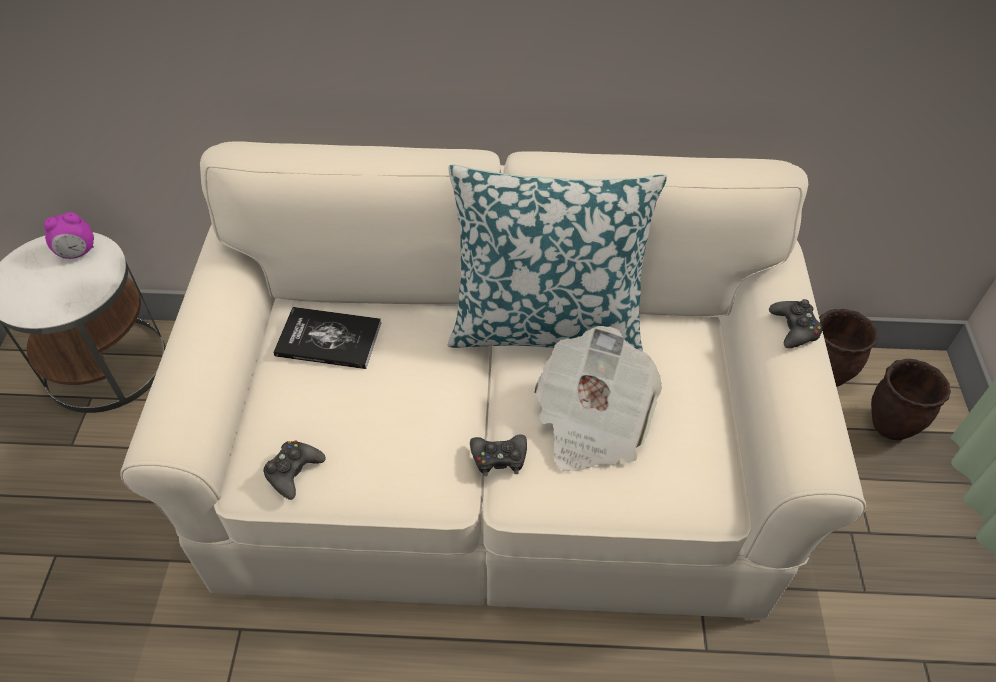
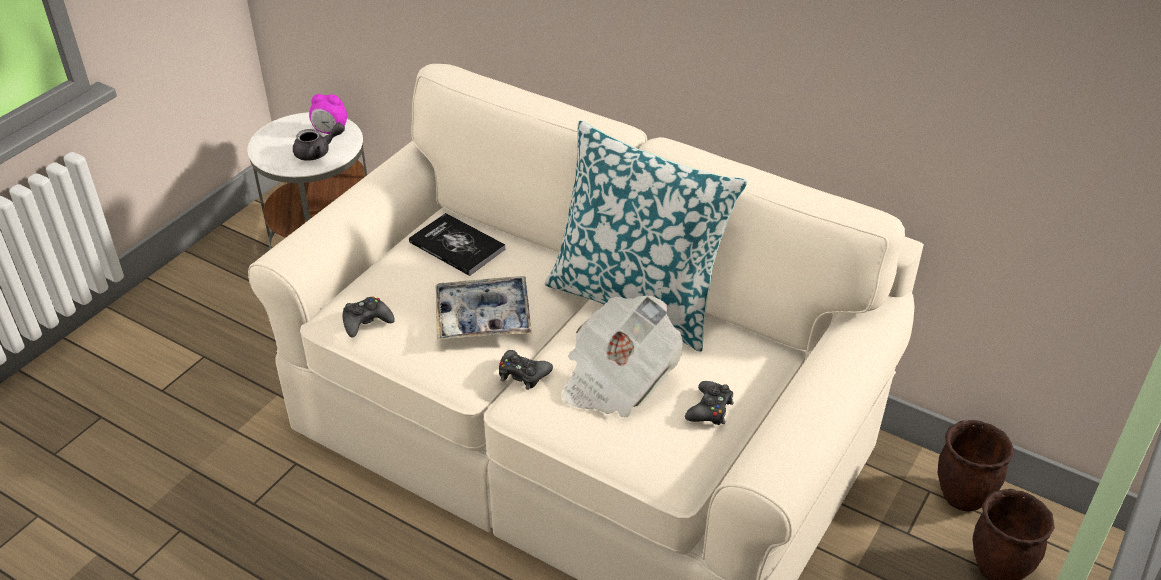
camera: 30 degrees right, 10 degrees down
black game controller [769,299,822,348] -> black game controller moved to [685,381,734,425]
none -> grey teapot [293,123,345,161]
none -> tray [436,276,532,340]

